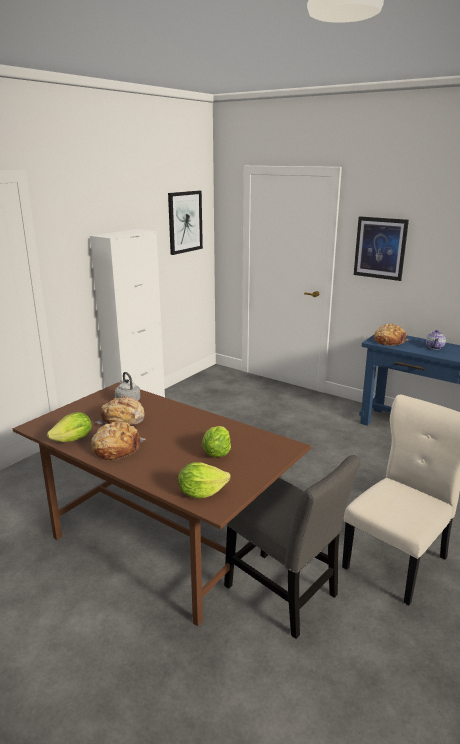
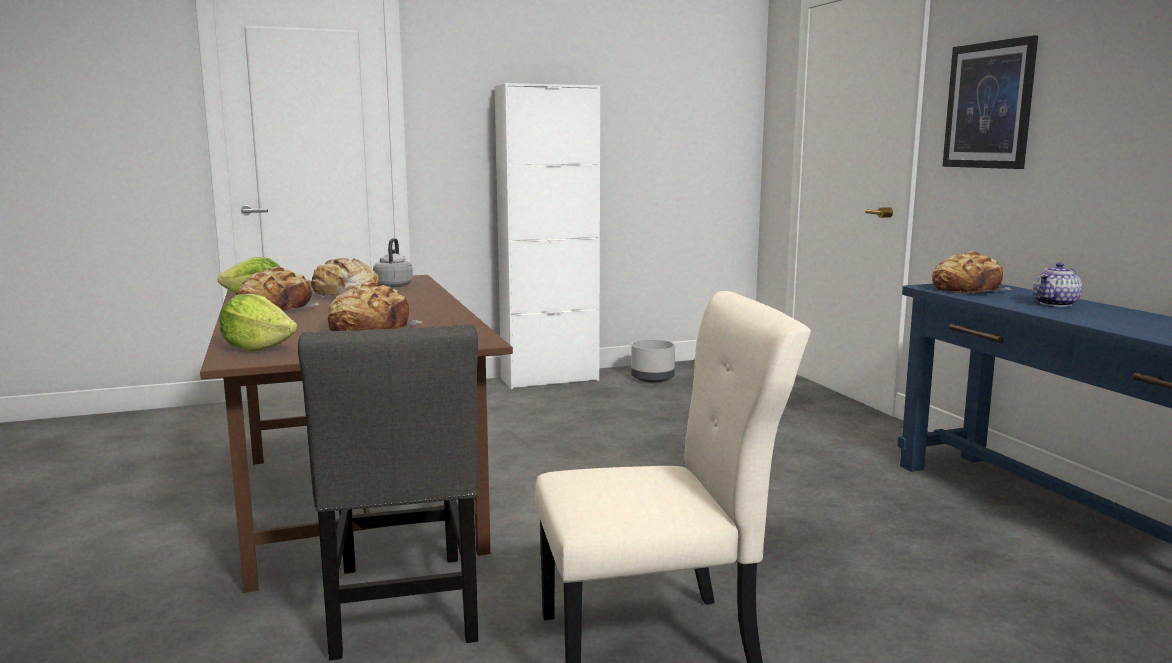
camera: 35 degrees right, 10 degrees down
picture [168,191,203,255] -> none
lettuce [202,426,231,457] -> bread [328,282,422,331]
none -> grey planter [631,340,675,382]

